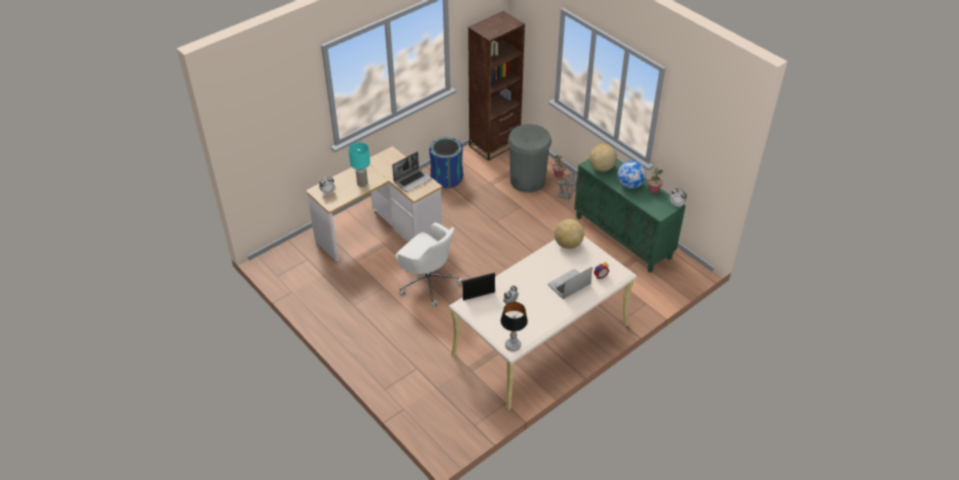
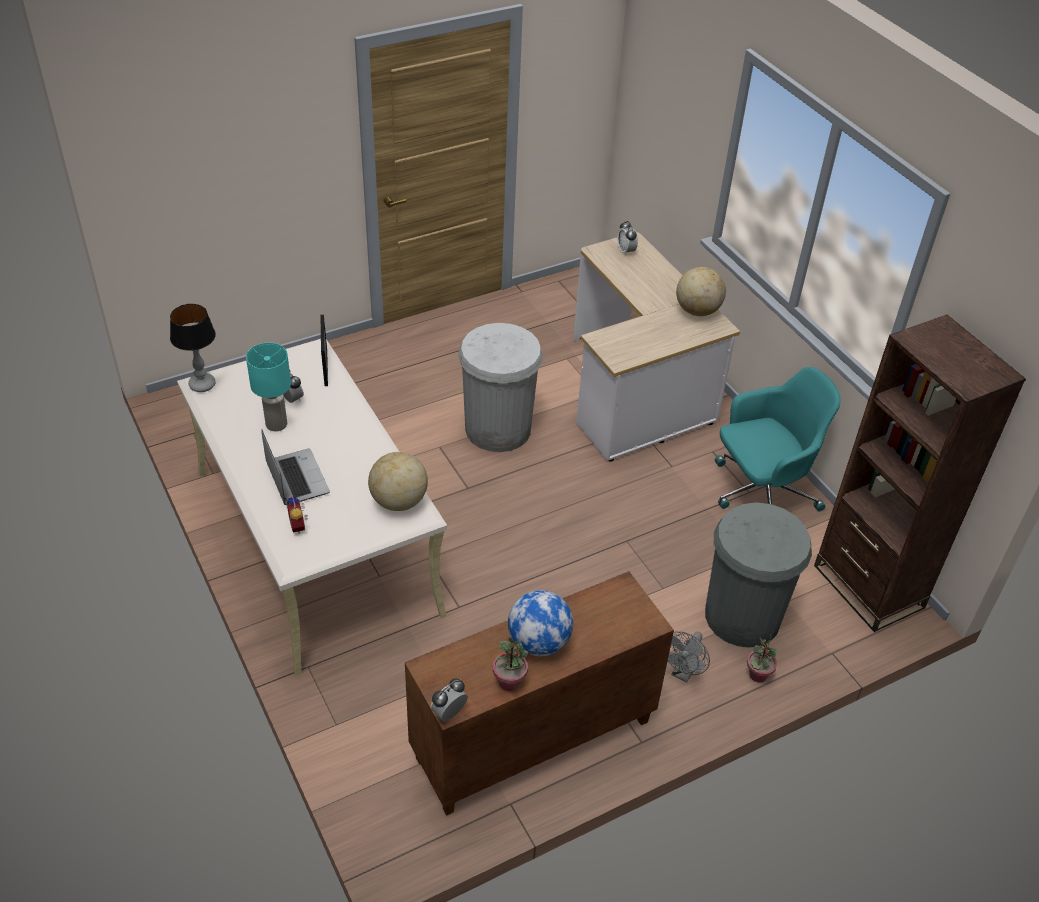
camera: 100 degrees right, 0 degrees up
turquoise table lamp [348,142,370,187] -> turquoise table lamp moved to [246,343,291,431]
laptop [392,152,432,192] -> none
white office chair [395,223,463,307] -> white trash can [458,323,543,452]
blue trash can [429,137,463,189] -> turquoise office chair [715,367,841,511]
green cabinet [574,159,686,273] -> brown cabinet [405,571,674,816]
globe [589,144,617,172] -> globe moved to [676,267,726,316]

